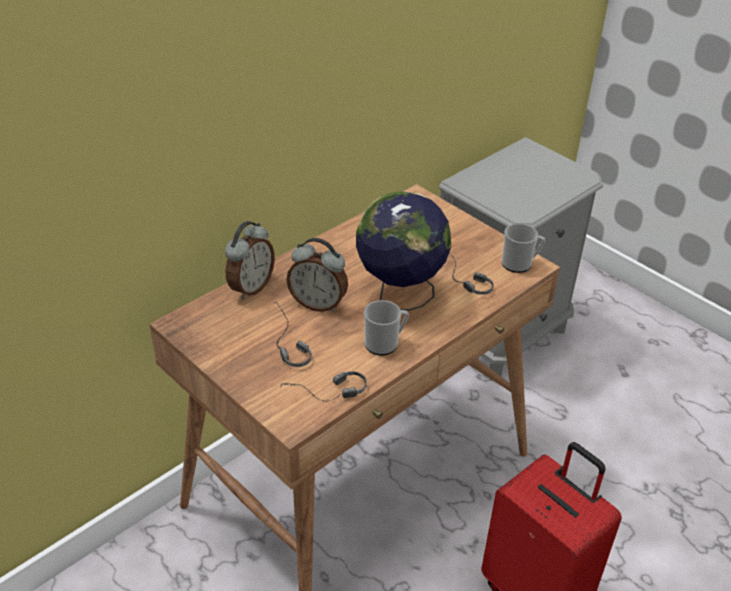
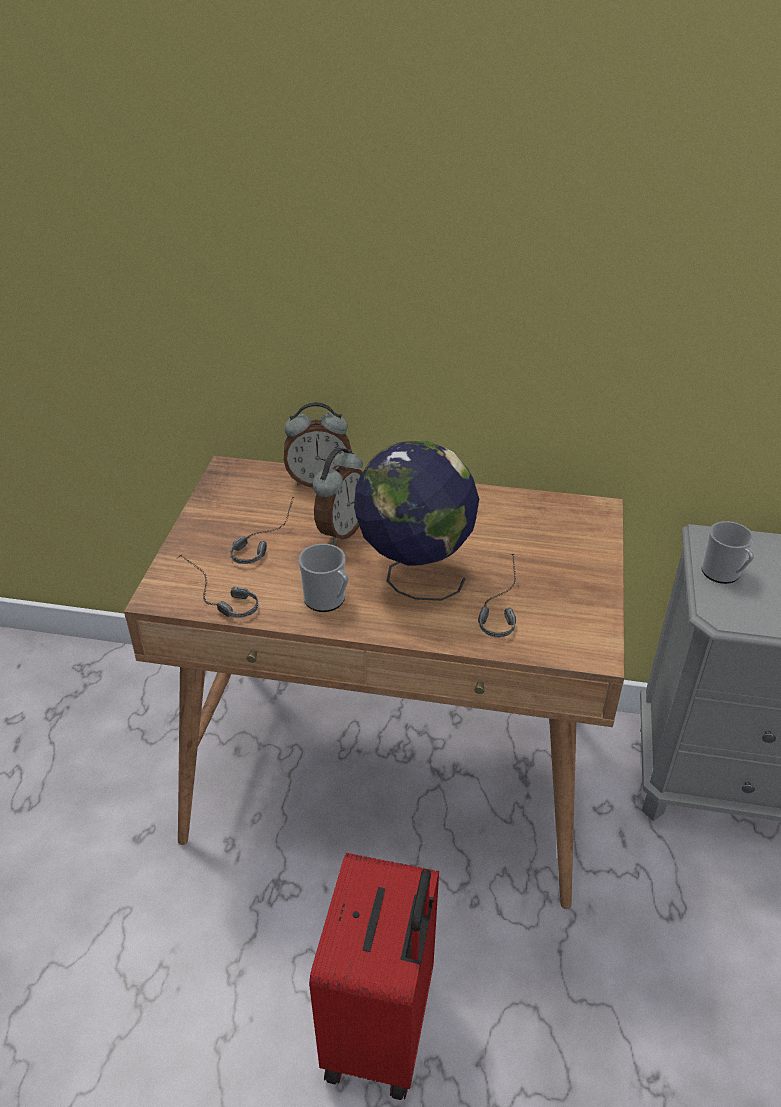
camera: 55 degrees right, 0 degrees up
alarm clock [287,238,348,312] -> alarm clock turned 135 degrees counterclockwise [313,448,363,545]
mug [502,223,545,273] -> mug moved to [701,521,754,584]

